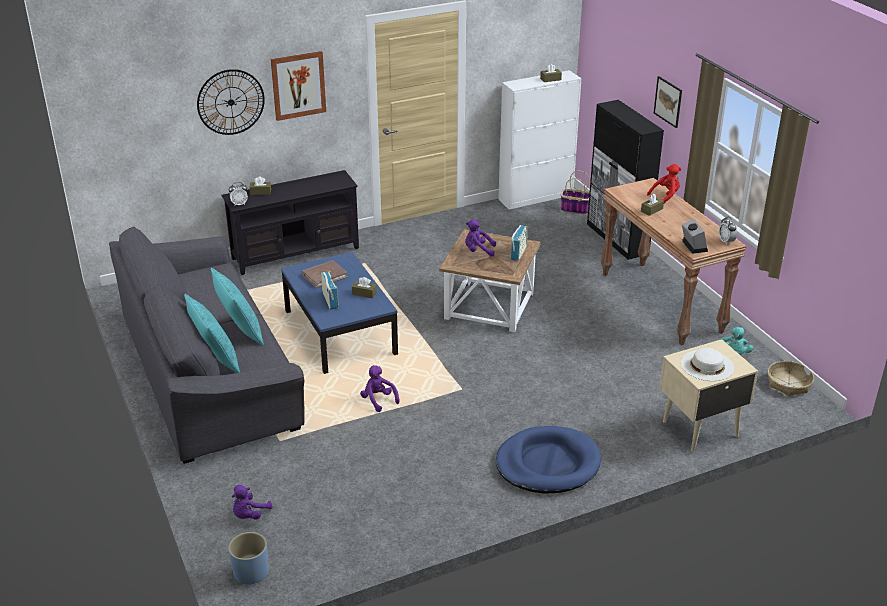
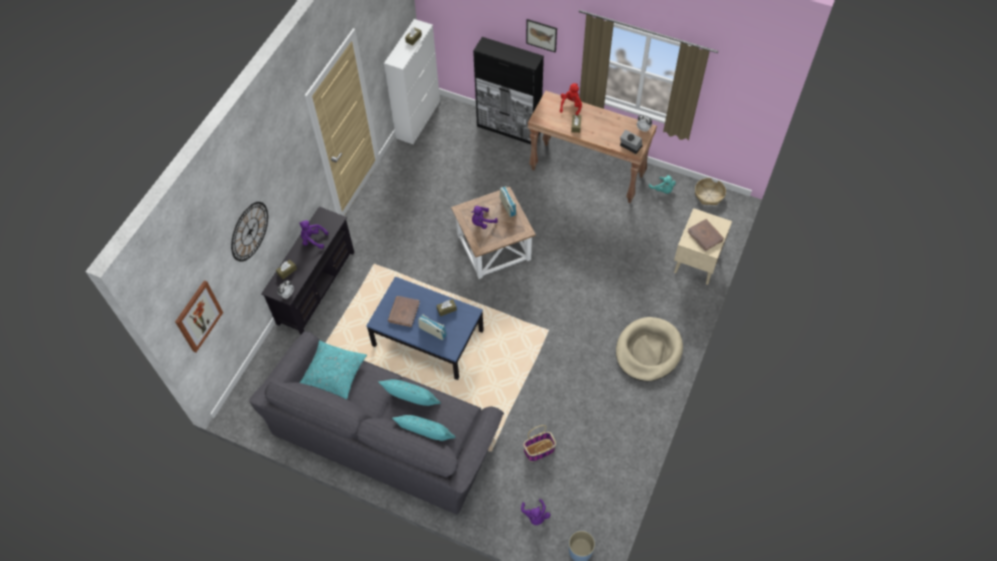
camera: 40 degrees left, 25 degrees up
picture [271,51,326,121] -> picture moved to [175,280,223,353]
purple plush toy [360,365,400,412] -> purple plush toy moved to [299,220,328,249]
blue dog bed [496,426,601,493] -> beige dog bed [616,317,683,382]
basket [561,171,590,215] -> basket moved to [523,425,556,462]
white hat [681,348,734,381] -> brown book [687,219,724,251]
none -> turquoise pillow [299,340,367,399]

